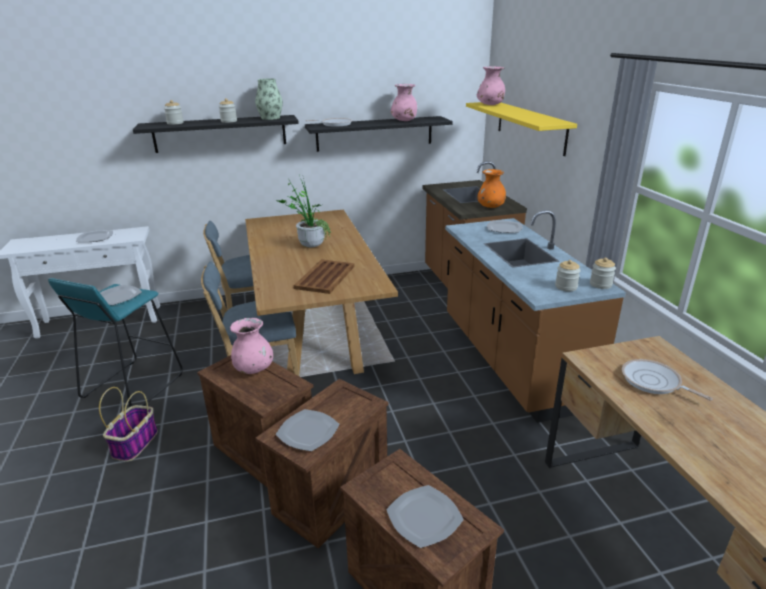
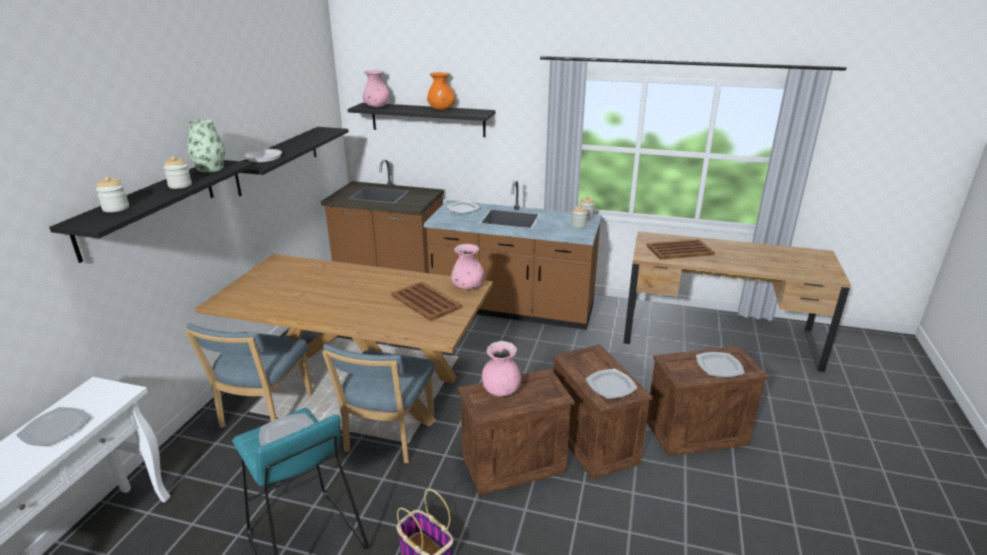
camera: 60 degrees left, 0 degrees up
potted plant [278,175,331,247] -> none
pink vase [391,84,417,121] -> pink vase moved to [451,244,484,290]
yellow shelf [466,102,577,156] -> black shelf [347,103,495,137]
orange vase [477,169,506,208] -> orange vase moved to [427,72,455,110]
frying pan [622,359,713,400] -> brown tray [647,239,715,260]

